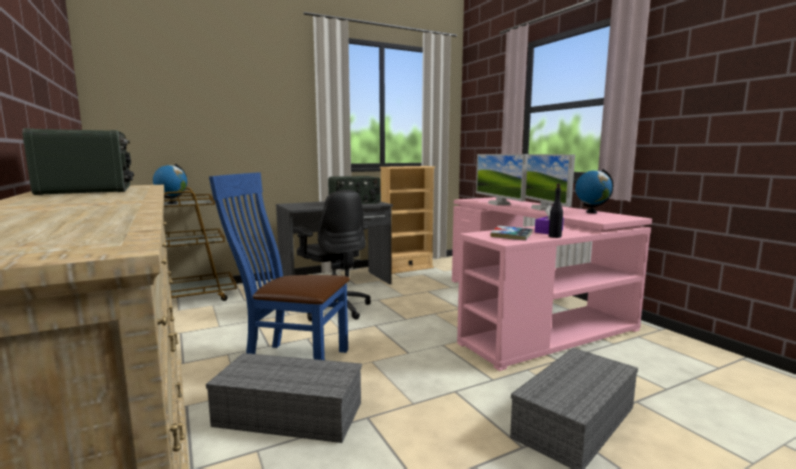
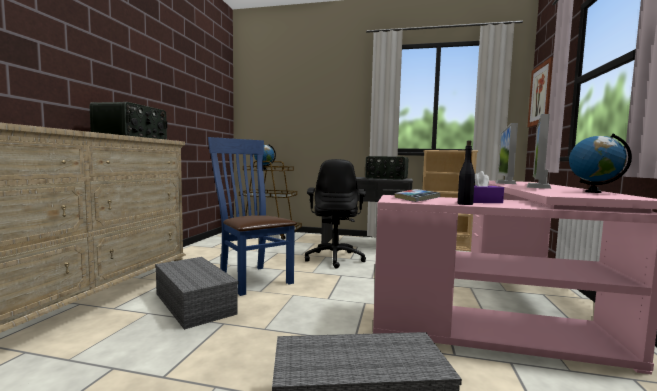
camera: 40 degrees right, 5 degrees down
none -> picture [528,57,553,127]

